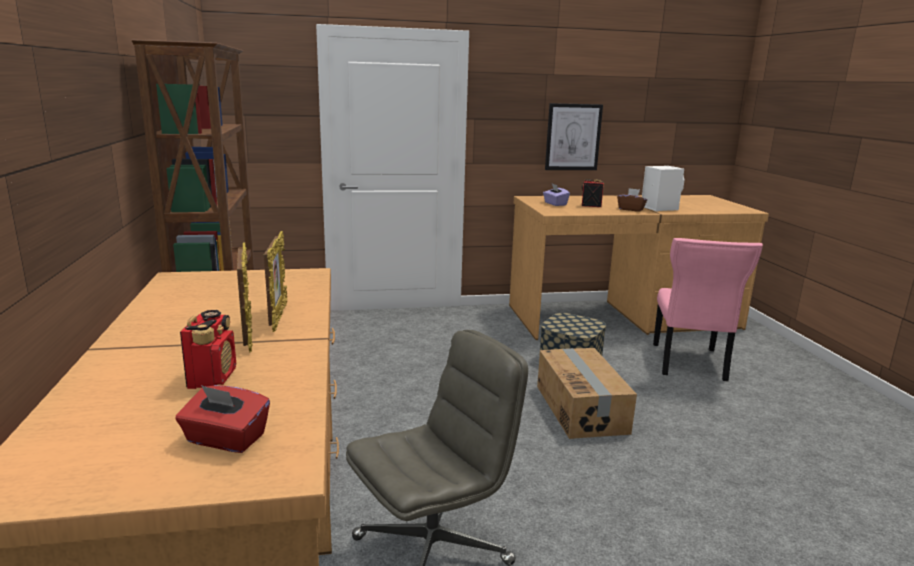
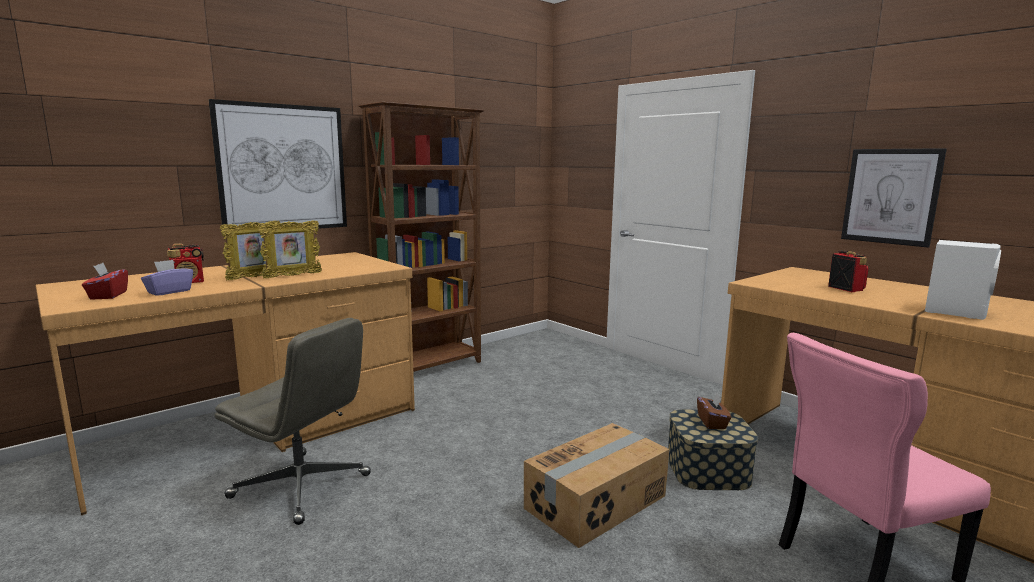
camera: 60 degrees right, 5 degrees down
purple tissue box [543,184,570,206] -> purple tissue box moved to [141,260,193,296]
brown tissue box [617,188,647,212] -> brown tissue box moved to [697,393,731,429]
none -> picture [208,99,347,232]

